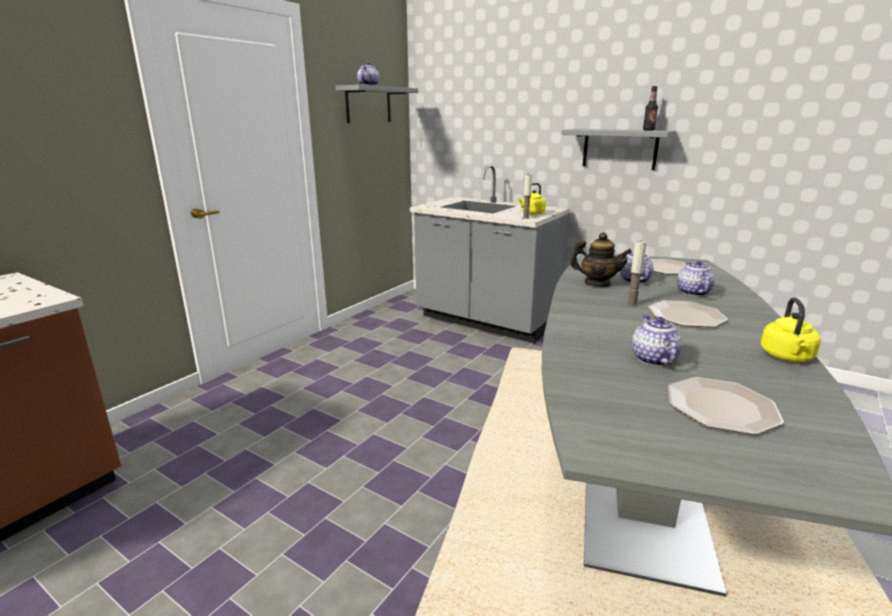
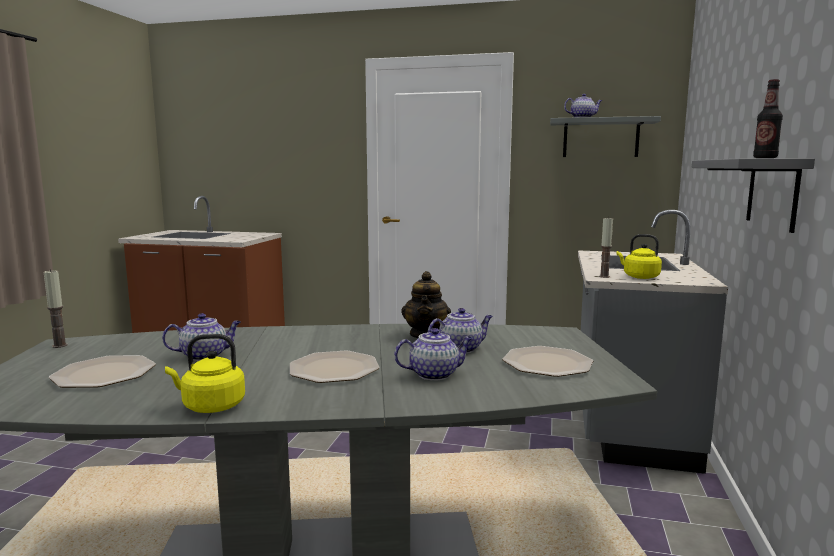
camera: 70 degrees right, 10 degrees down
candle [626,240,646,306] -> candle moved to [44,269,68,348]

